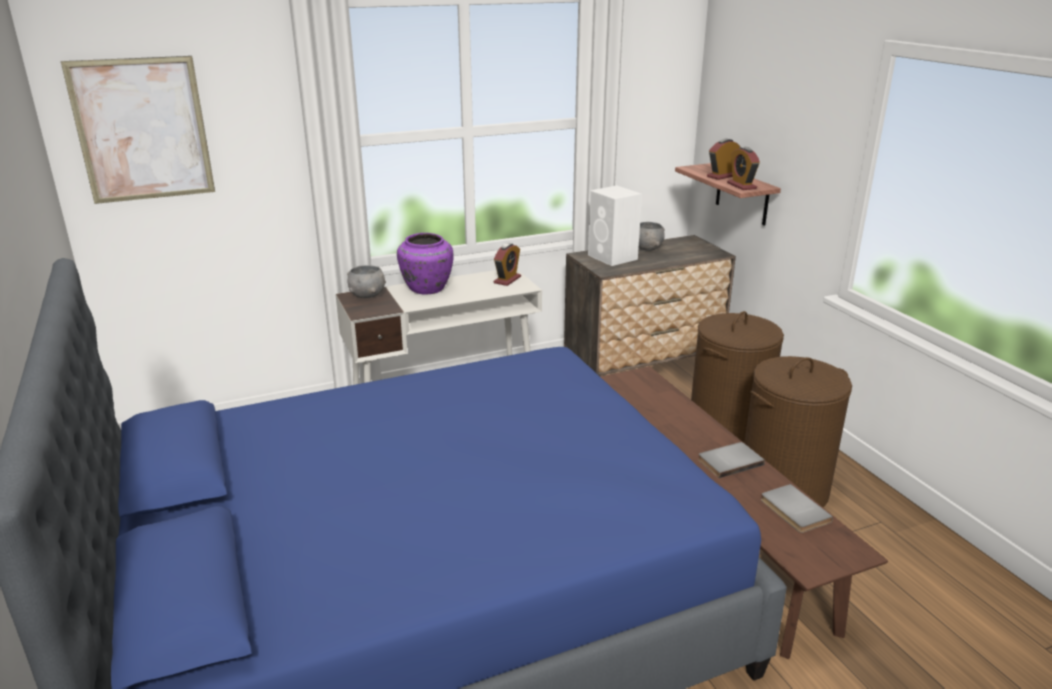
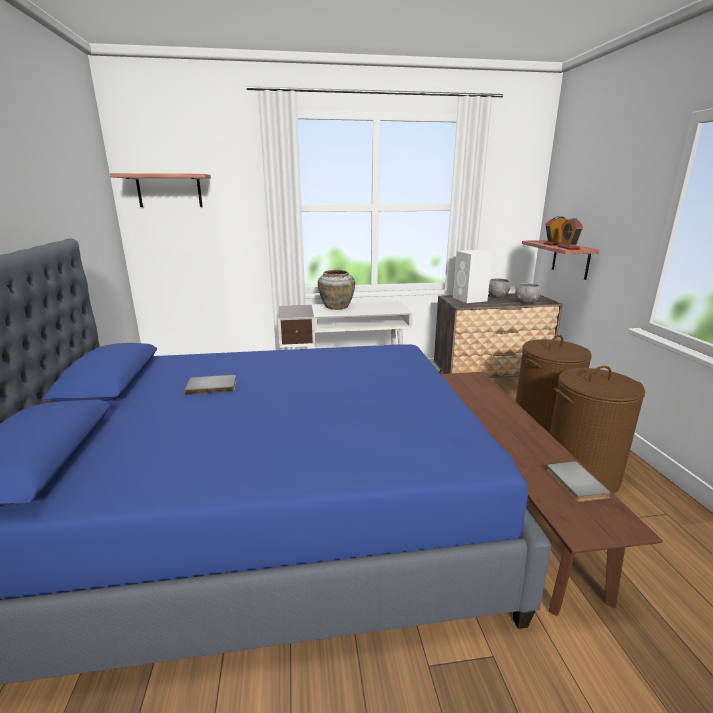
camera: 15 degrees right, 5 degrees down
picture [61,56,215,204] -> shelf [110,173,211,207]
grey bowl [347,265,386,298] -> grey bowl moved to [515,283,541,304]
purple vase [397,233,454,294] -> beige vase [318,270,355,310]
alarm clock [494,243,521,286] -> none
grey book [698,442,765,478] -> grey book moved to [184,375,237,395]

